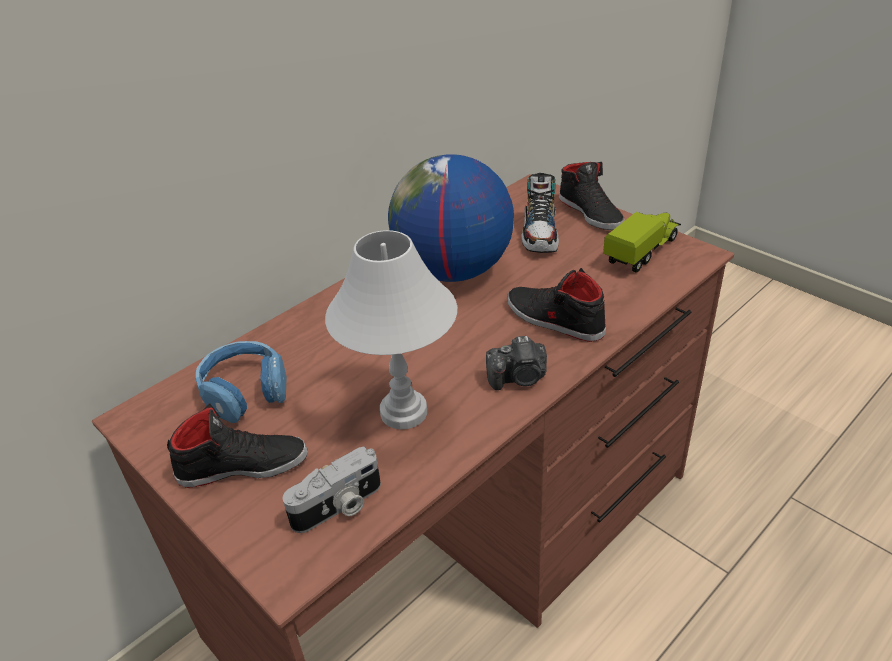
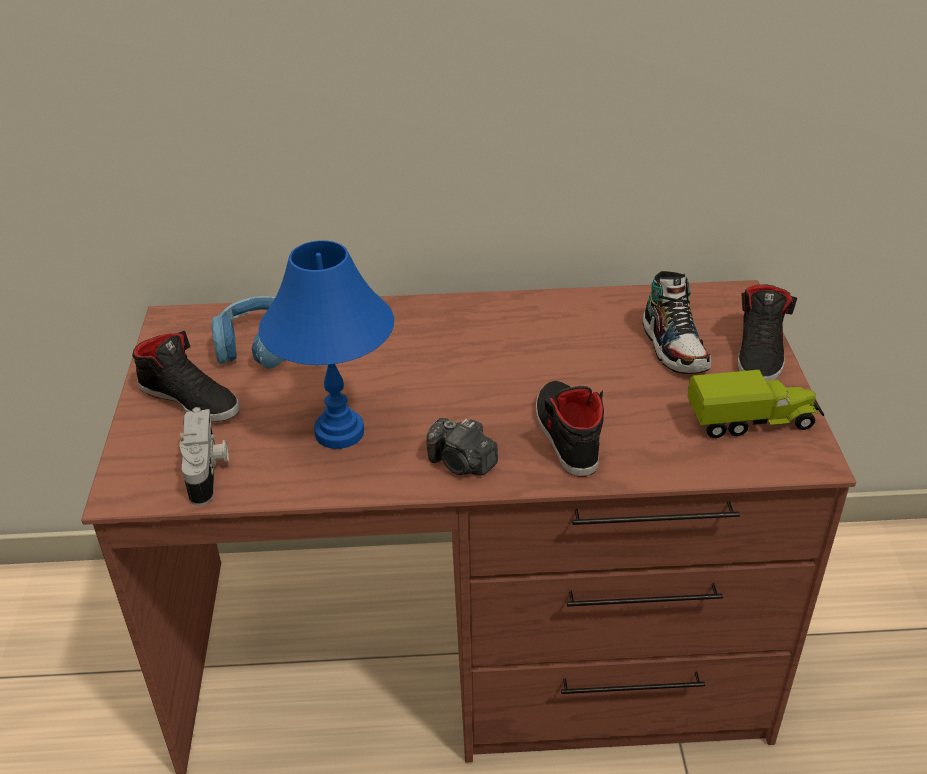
camera: 40 degrees right, 0 degrees up
camera [283,447,381,533] -> camera turned 105 degrees counterclockwise [179,407,229,506]
white table lamp [325,230,457,430] -> blue table lamp [259,240,394,449]
globe [388,154,514,282] -> none
shoe [521,173,559,253] -> shoe turned 60 degrees counterclockwise [643,271,711,374]

